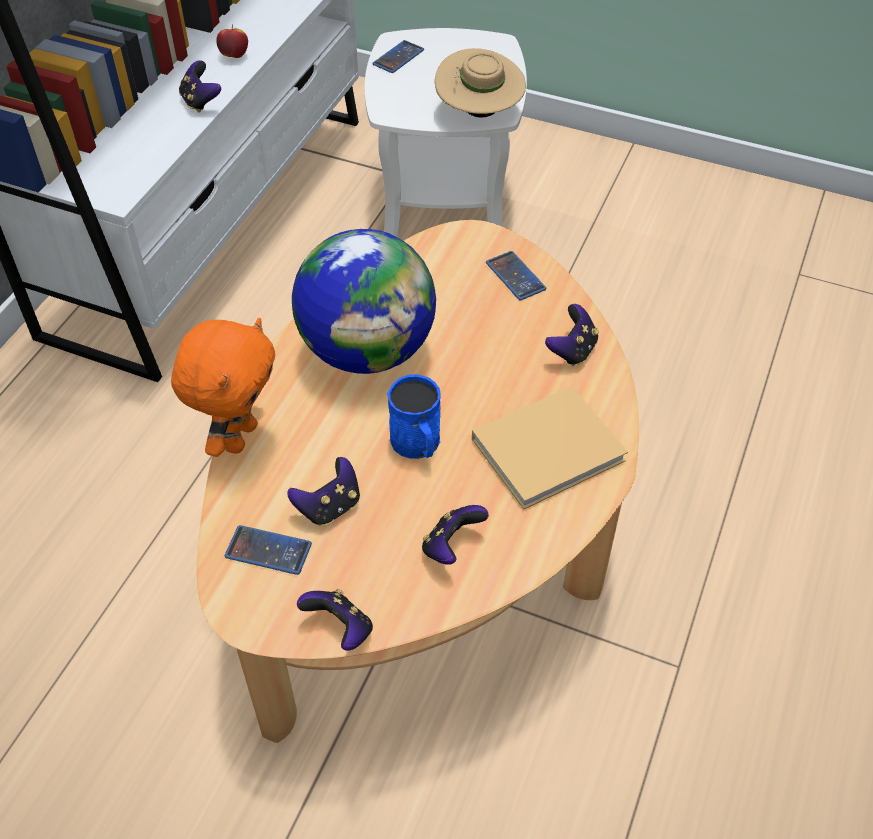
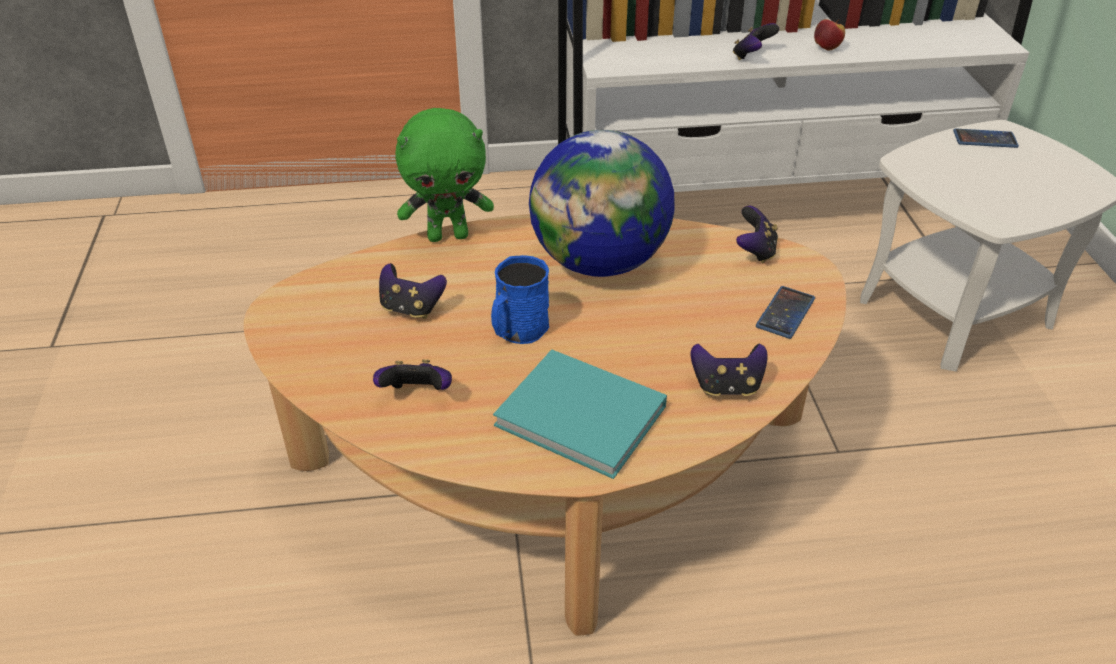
camera: 60 degrees right, 10 degrees down
orange plush toy [171,318,275,457] -> green plush toy [395,108,494,242]
phone [225,525,312,575] -> none
game controller [297,589,373,651] -> game controller moved to [736,206,778,263]
beige hat [435,48,526,118] -> none
beige book [472,386,628,509] -> turquoise book [493,349,667,479]

